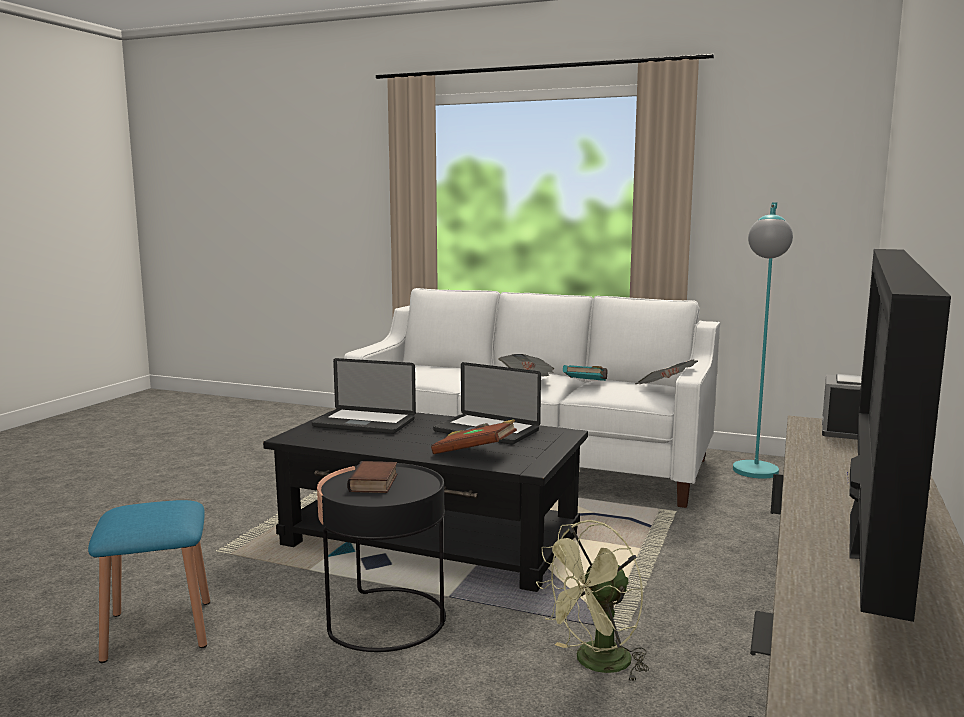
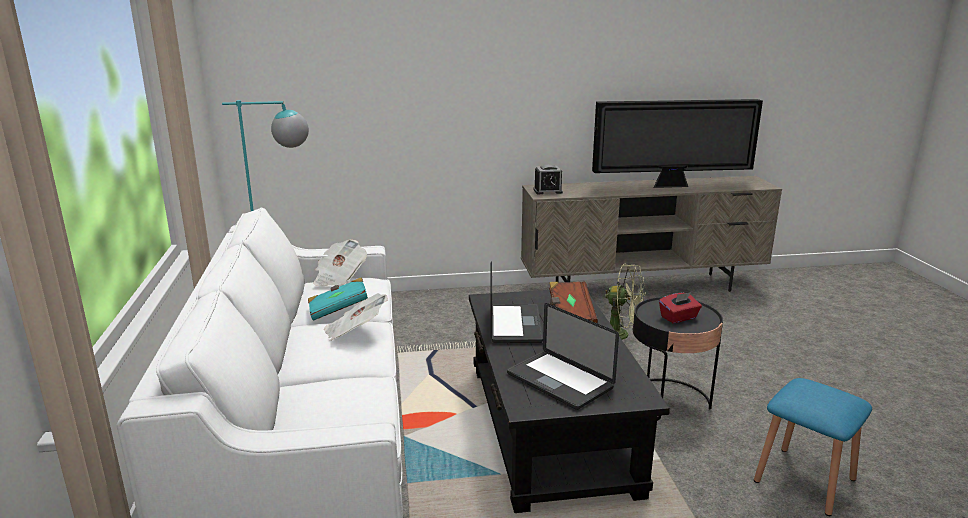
camera: 120 degrees left, 10 degrees up
laptop [312,358,416,434] -> laptop turned 150 degrees clockwise [507,303,619,410]
book [347,461,397,493] -> red tissue box [659,292,702,323]

